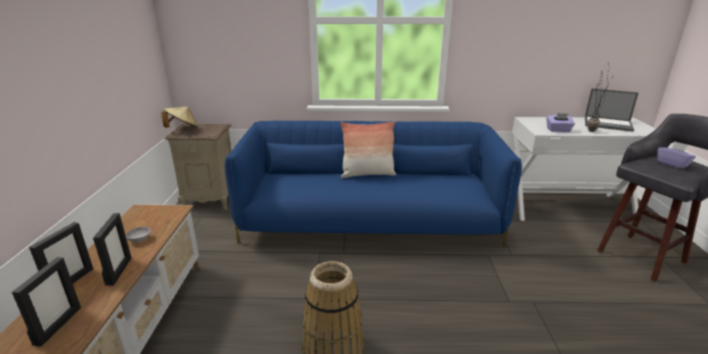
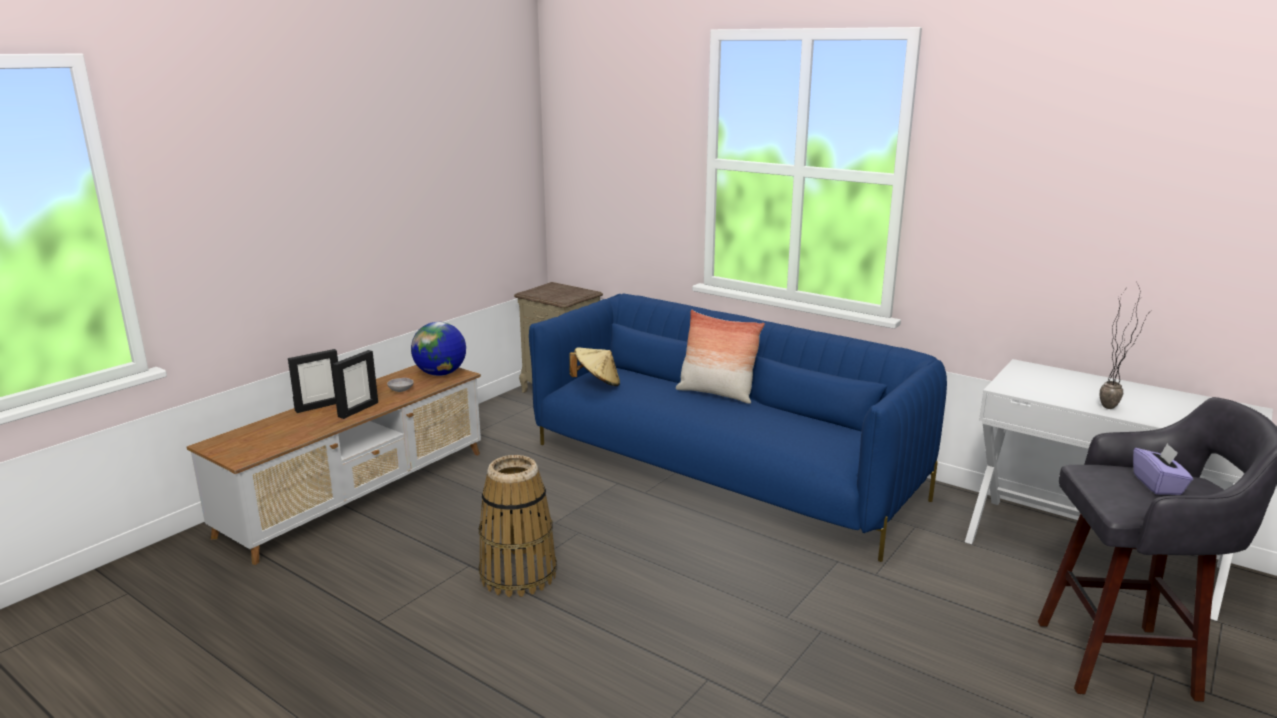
camera: 35 degrees right, 5 degrees down
picture frame [12,257,81,347] -> none
beige hat [161,106,198,128] -> beige hat moved to [569,347,620,386]
purple tissue box [546,113,575,132] -> none
laptop [585,89,638,132] -> none
none -> globe [411,322,466,376]

